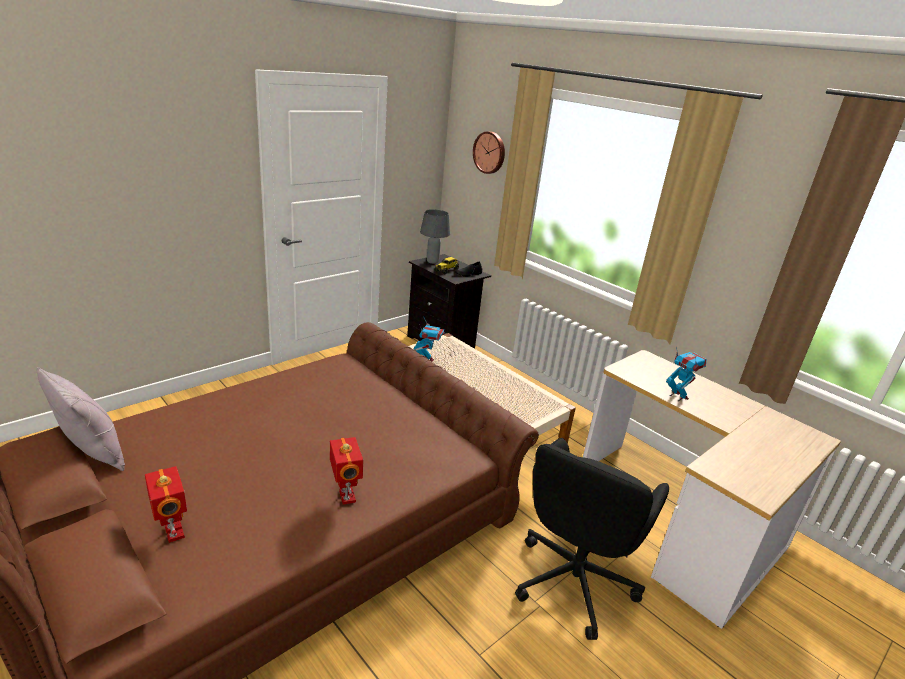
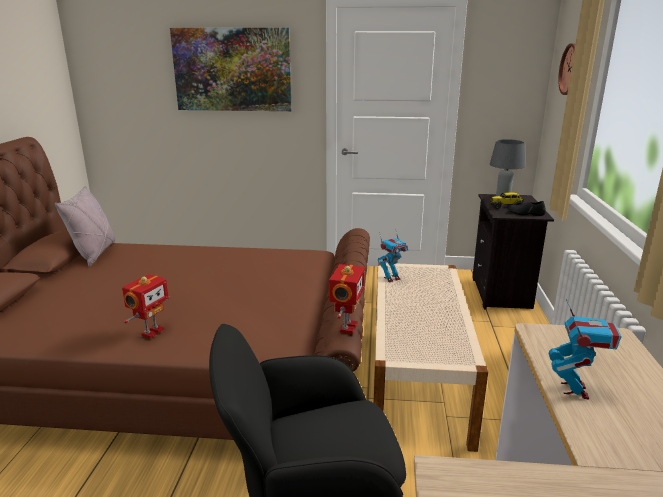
camera: 50 degrees right, 5 degrees down
toy robot [145,466,187,543] -> toy robot moved to [329,264,365,334]
none -> picture [170,28,292,111]

